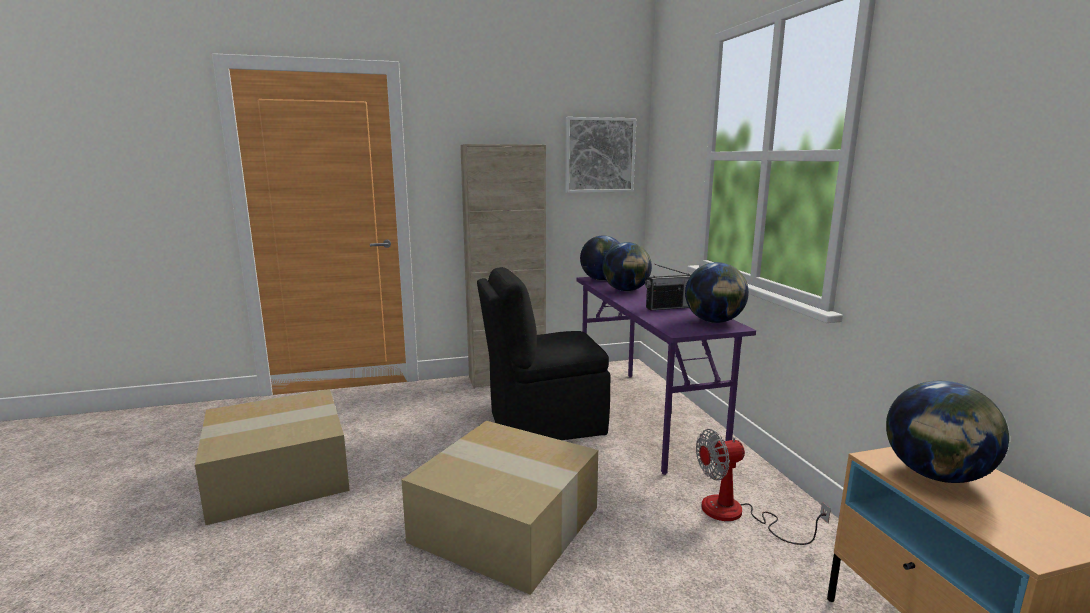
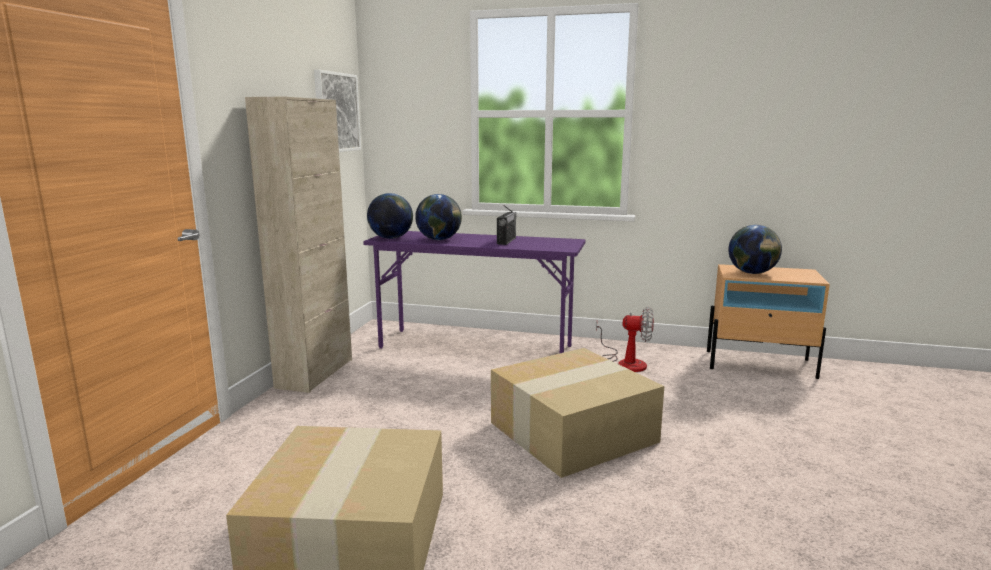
camera: 60 degrees left, 0 degrees up
black chair [477,267,610,440] -> none
globe [685,262,749,323] -> none
fan [696,429,831,545] -> fan turned 90 degrees counterclockwise [596,307,654,372]

